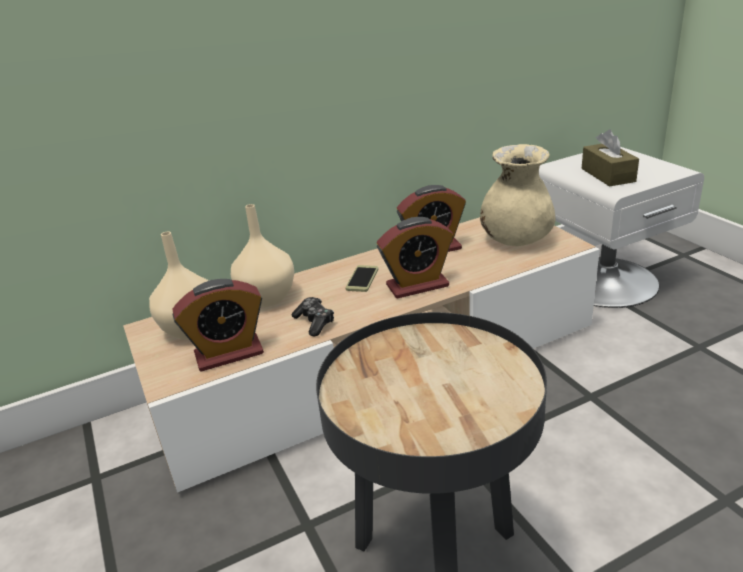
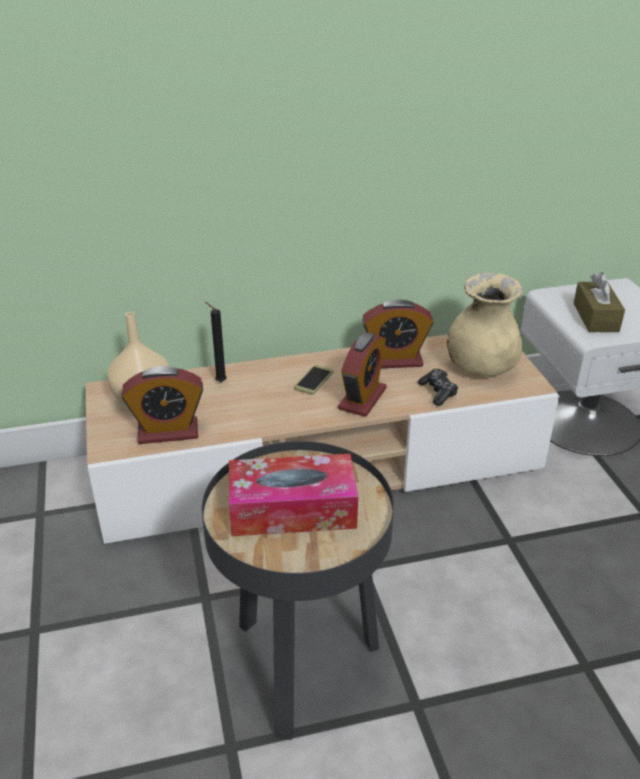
camera: 10 degrees right, 5 degrees up
beige vase [231,204,294,307] -> black candle [205,302,227,382]
game controller [291,297,334,336] -> game controller moved to [418,369,458,406]
alarm clock [377,217,453,299] -> alarm clock turned 60 degrees counterclockwise [338,332,387,417]
none -> tissue box [229,454,358,536]

